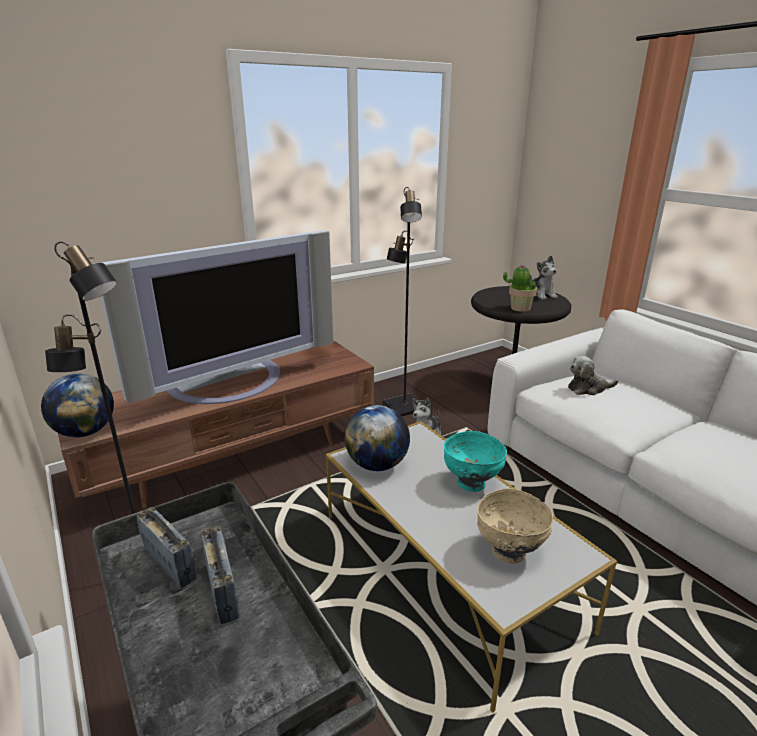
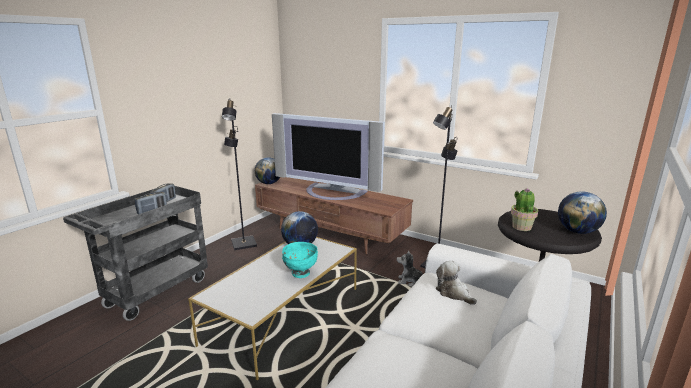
camera: 65 degrees right, 5 degrees down
beige bowl [477,488,553,564] -> none
plush toy [530,255,558,300] -> globe [558,192,607,234]

